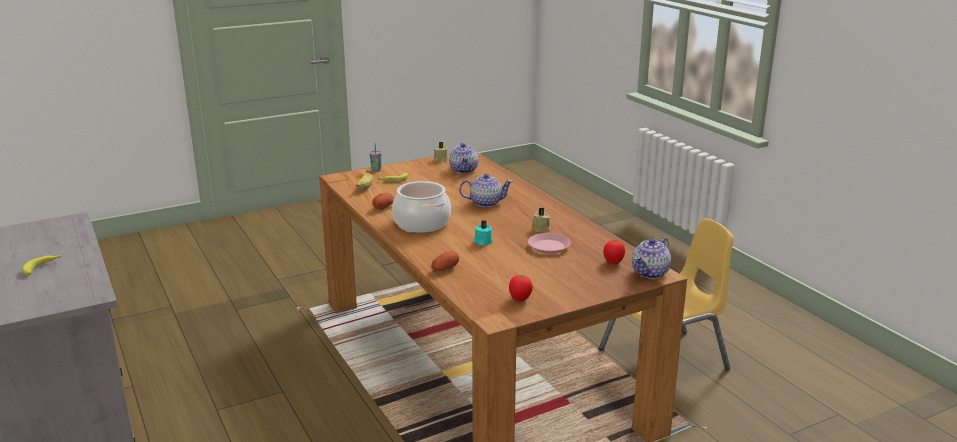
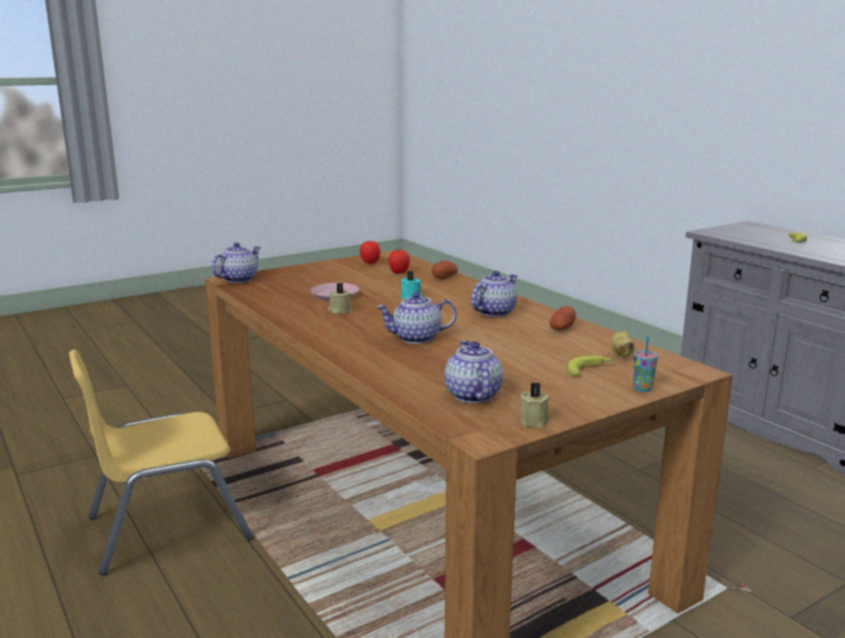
camera: 175 degrees right, 5 degrees down
cooking pot [392,181,451,233] -> teapot [471,271,518,317]
tomato [603,239,625,264] -> tomato moved to [388,250,410,274]

